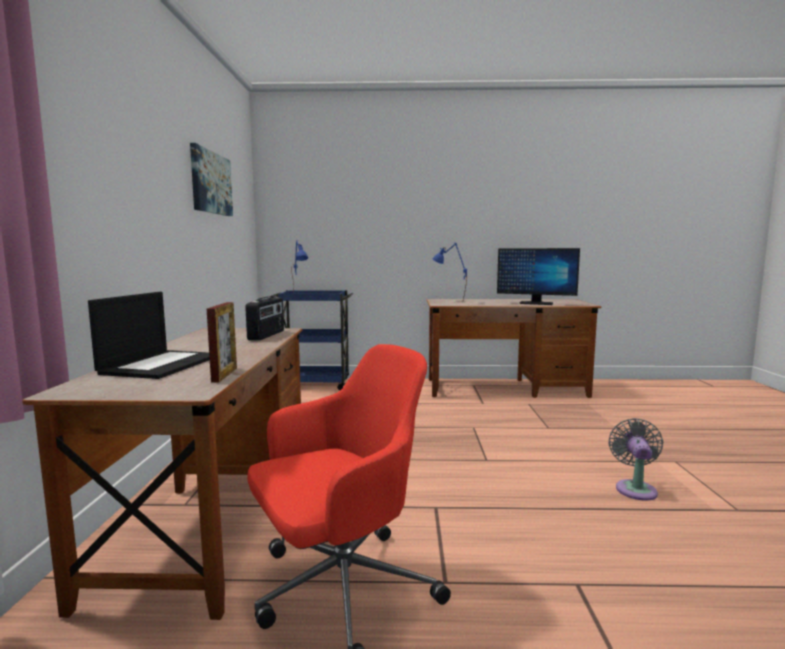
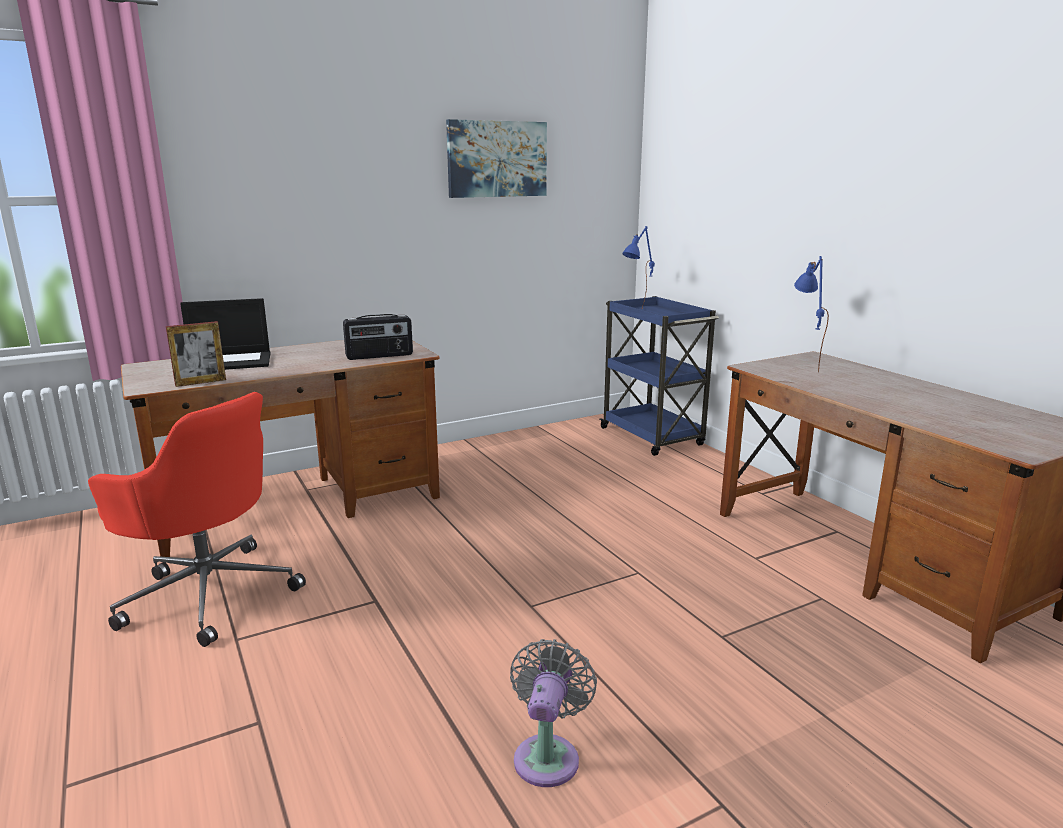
camera: 60 degrees right, 10 degrees up
monitor [497,248,580,305] -> none
grey fan [608,418,663,501] -> grey fan turned 60 degrees counterclockwise [510,639,597,787]

